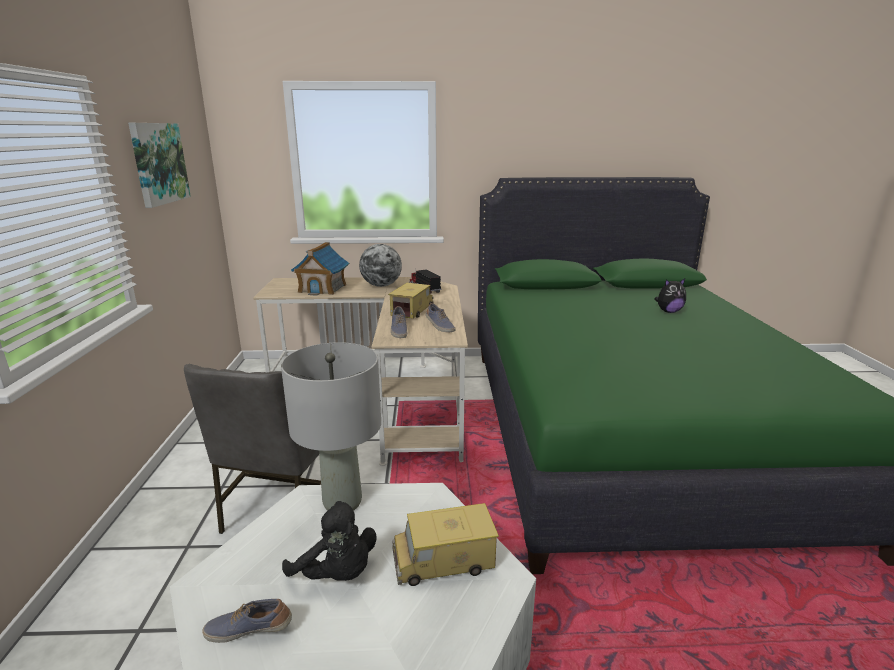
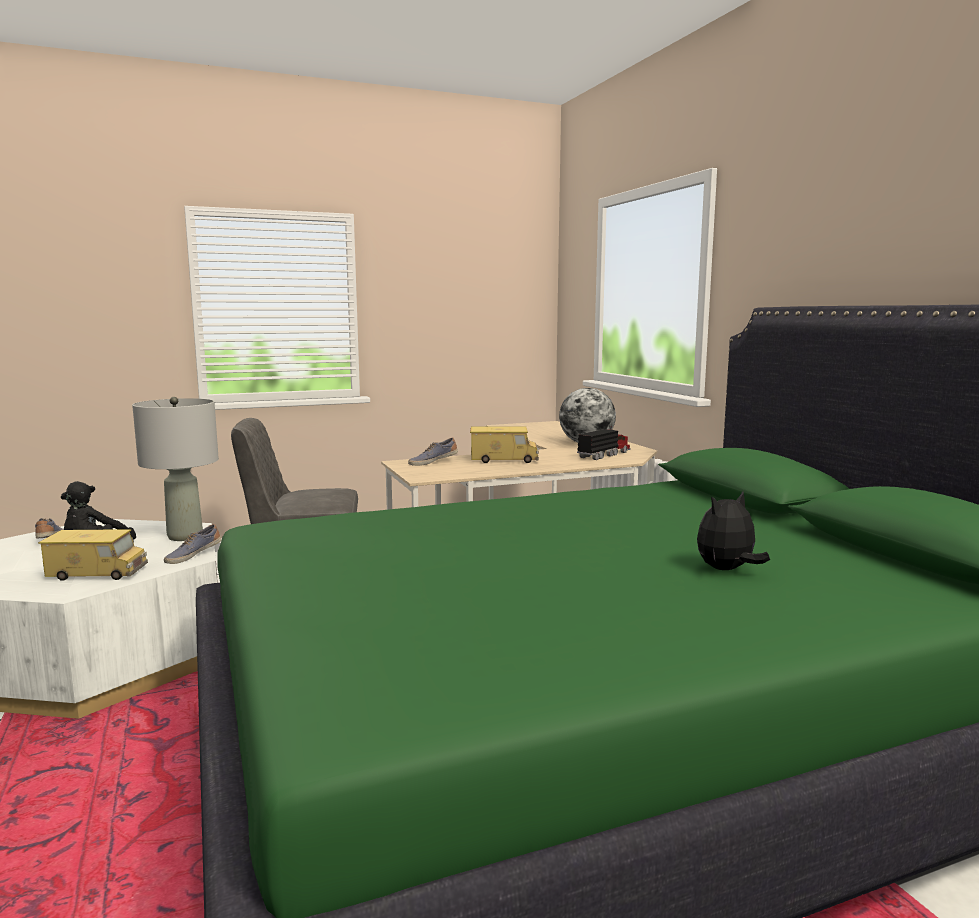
camera: 70 degrees right, 10 degrees down
picture [128,123,191,208] -> none
toy house [291,242,349,296] -> none
toy truck [392,503,499,586] -> toy truck turned 120 degrees clockwise [38,529,148,581]
shoe [426,303,456,332] -> shoe moved to [164,524,221,564]
plush toy [655,279,686,313] -> plush toy turned 90 degrees clockwise [697,491,770,570]

